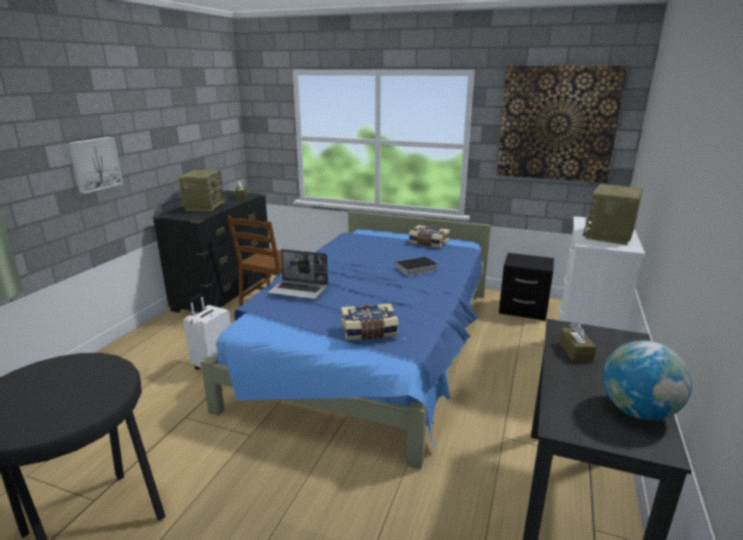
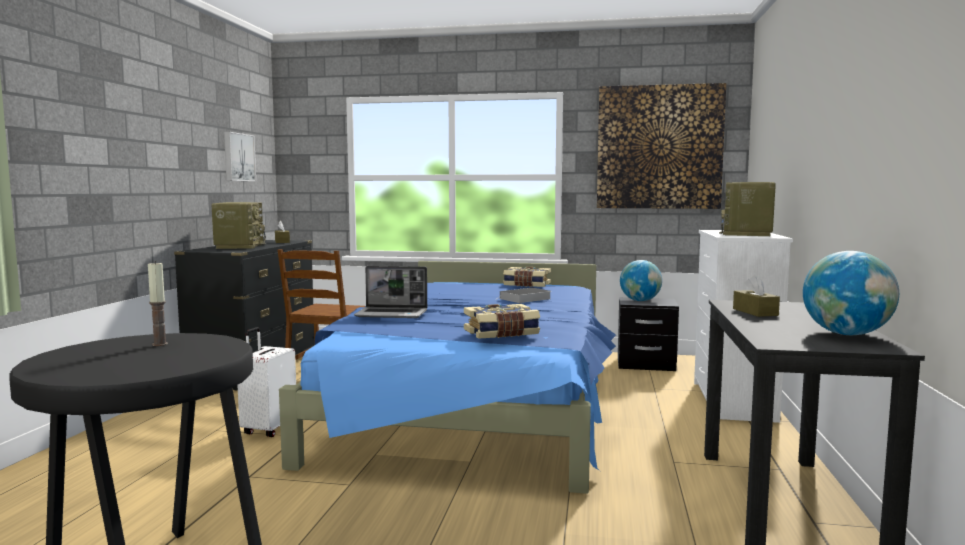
camera: 10 degrees left, 15 degrees down
picture [68,137,123,194] -> picture moved to [224,132,256,181]
none -> candle [148,261,168,346]
none -> globe [620,260,662,301]

